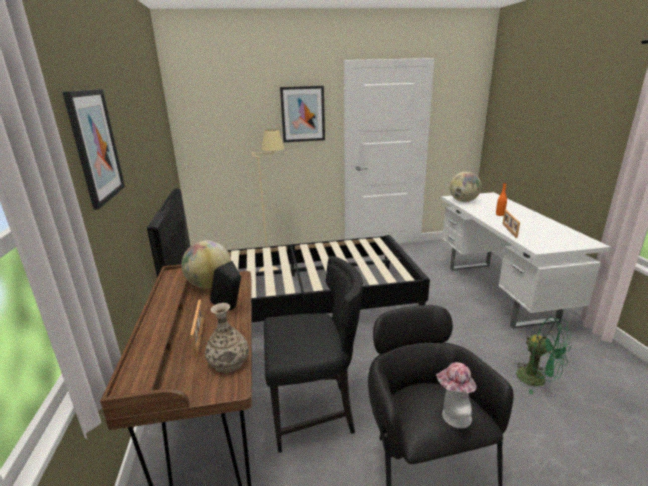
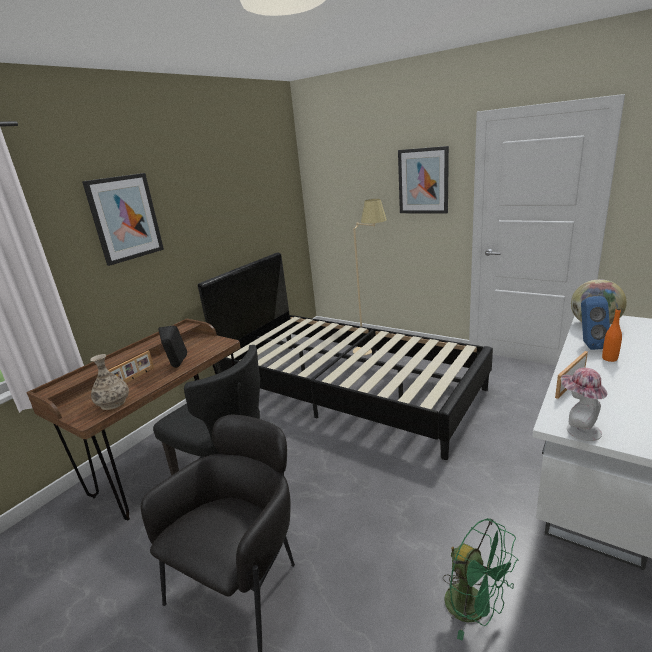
camera: 45 degrees right, 0 degrees up
globe [182,240,231,288] -> none
hat [436,362,476,429] -> hat moved to [561,368,608,441]
green fan [513,317,572,394] -> green fan turned 45 degrees counterclockwise [443,518,518,641]
none -> blue speaker [581,296,610,350]

